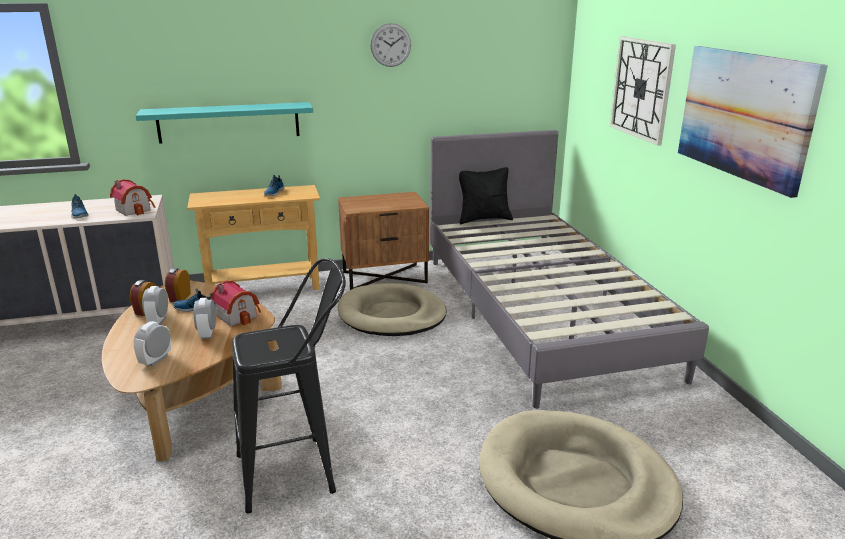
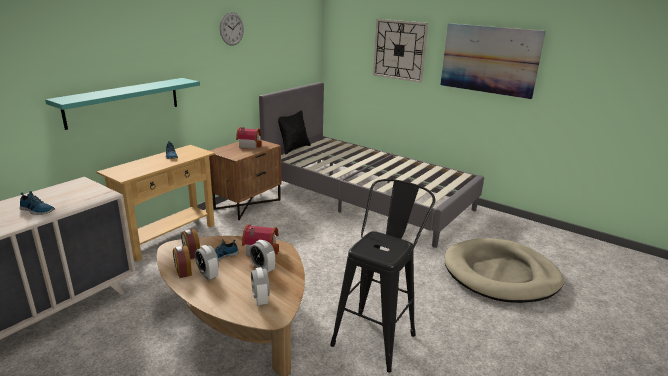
camera: 40 degrees left, 0 degrees up
toy house [110,179,155,216] -> toy house moved to [236,127,262,149]
beige dog bed [338,283,447,336] -> none

